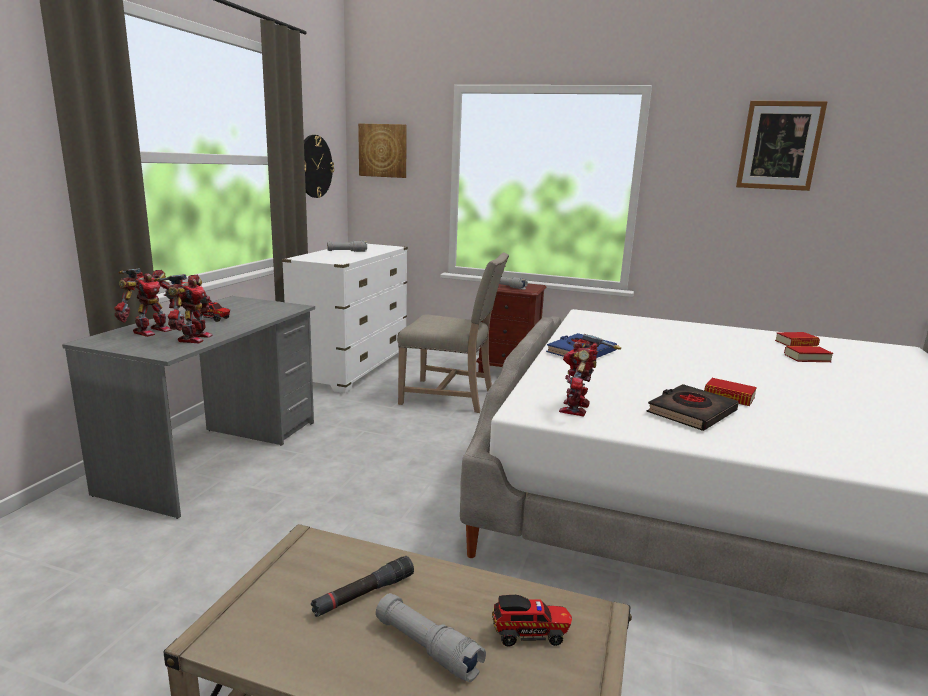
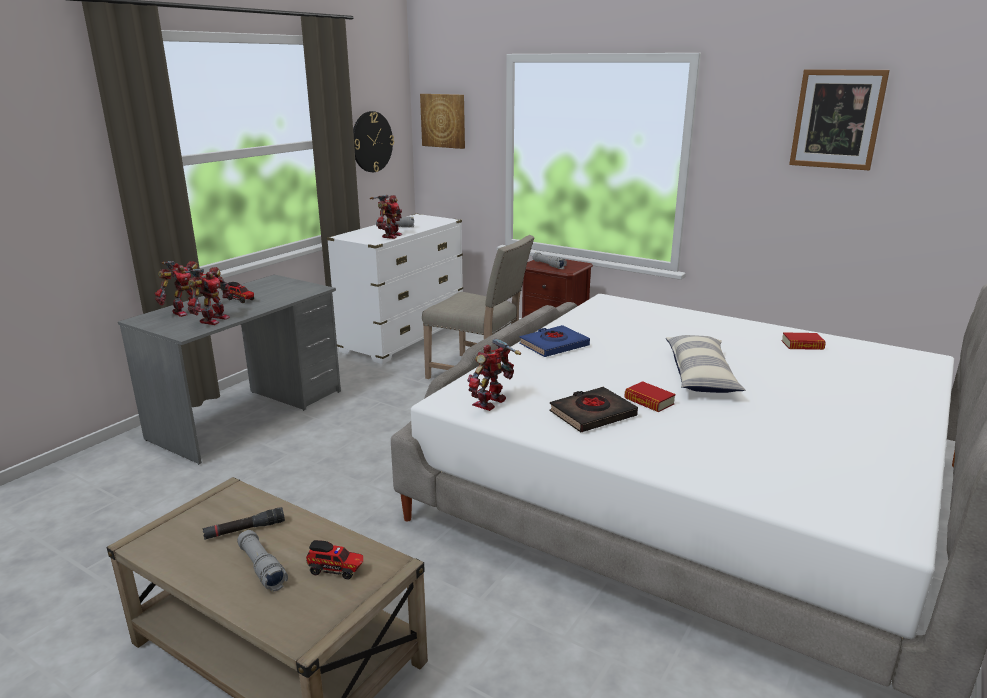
camera: 15 degrees right, 5 degrees up
book [784,346,833,362] -> none
none -> toy robot [370,195,402,239]
none -> pillow [666,335,745,393]

